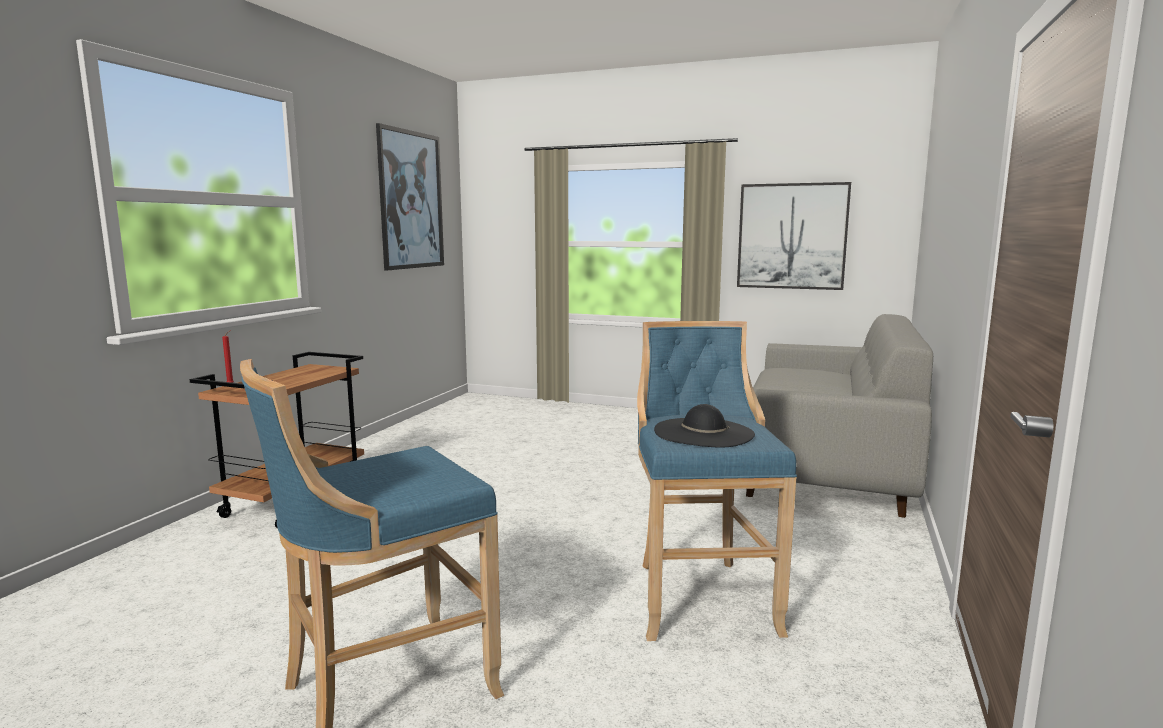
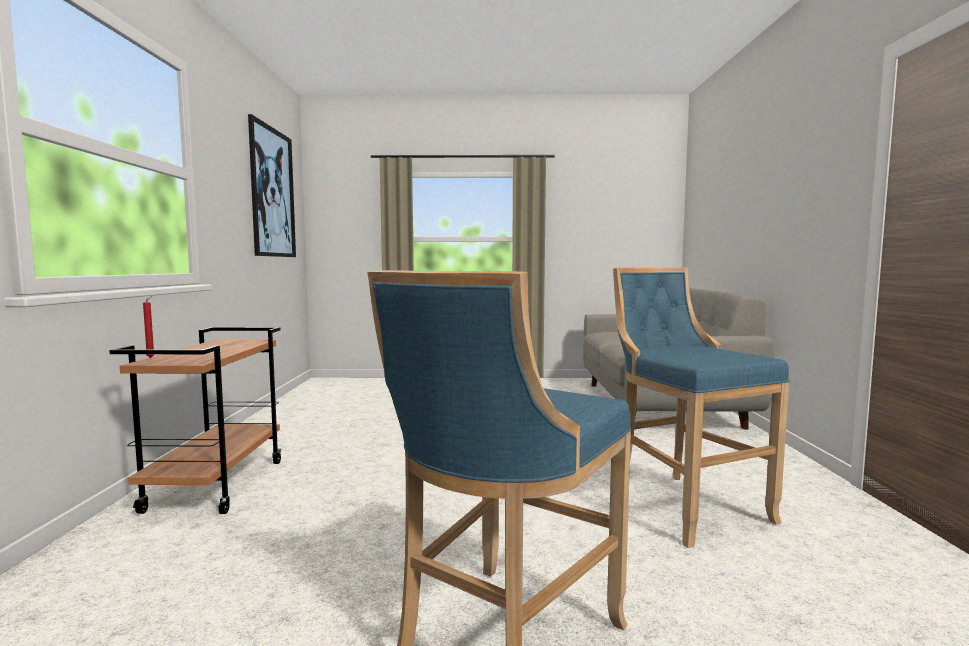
camera: 20 degrees left, 5 degrees down
black hat [654,404,755,447] -> none
picture [737,182,851,290] -> none

